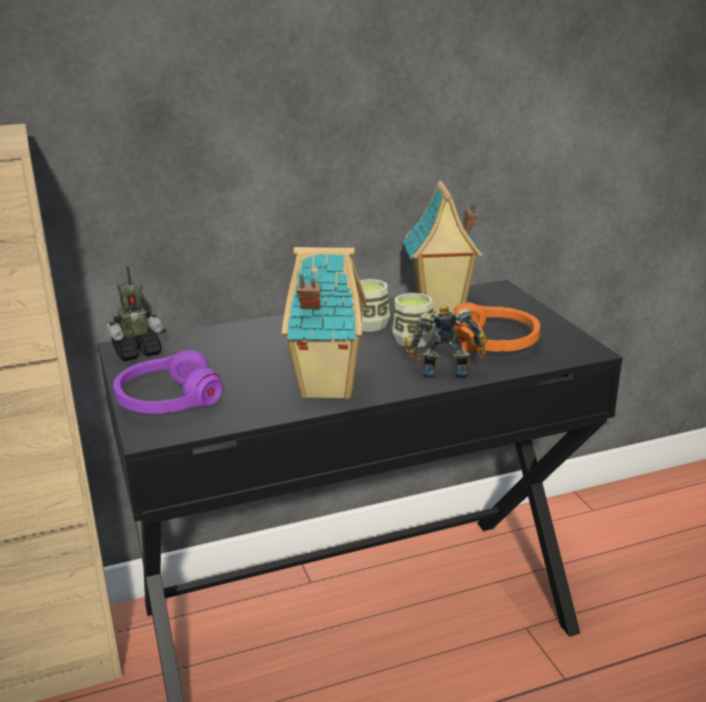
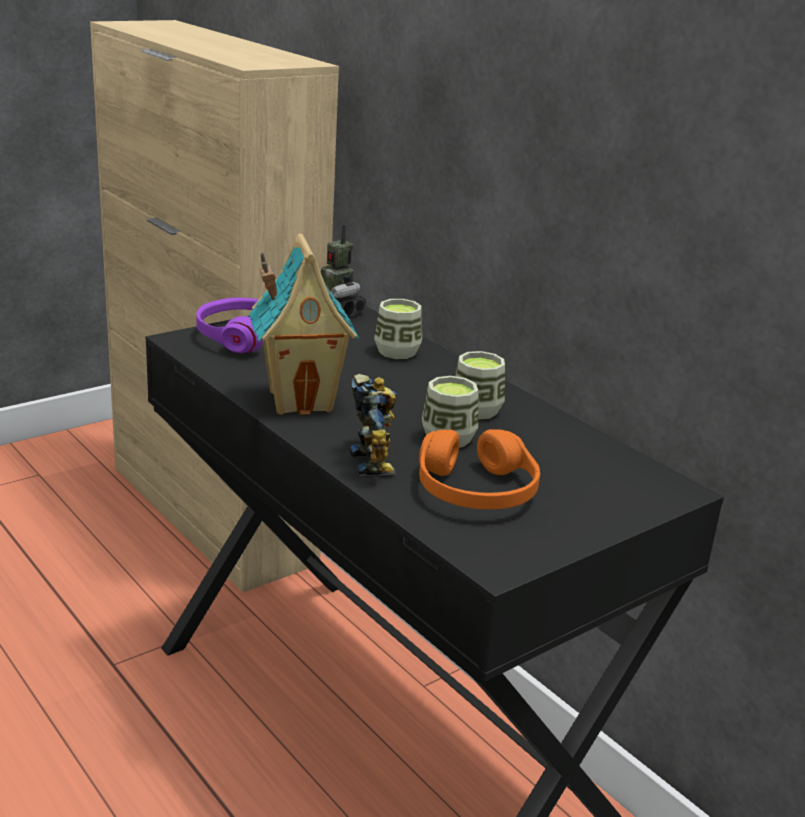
camera: 70 degrees right, 0 degrees up
toy house [403,180,484,312] -> none
none -> cup [374,299,422,359]

